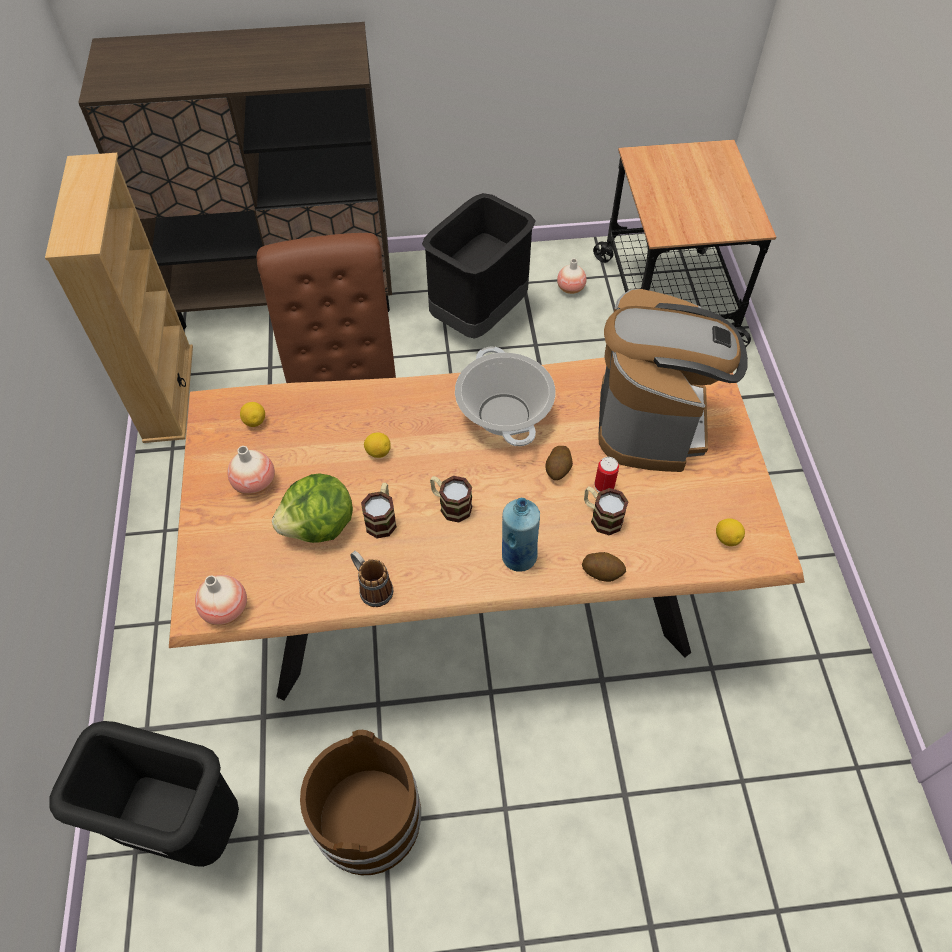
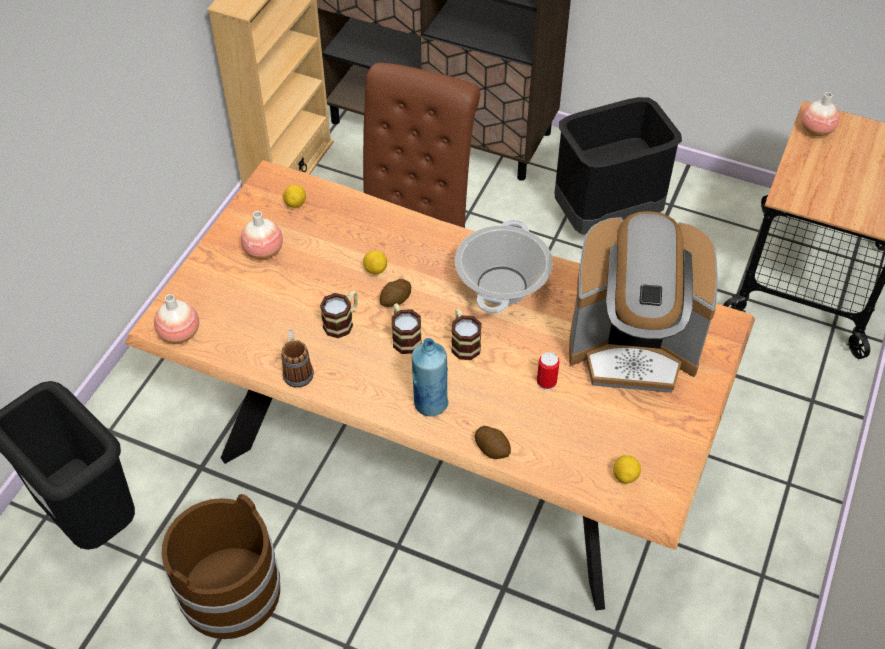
camera: 30 degrees right, 5 degrees down
lettuce [272,473,353,543] -> none
potato [545,446,573,480] -> potato moved to [380,279,411,307]
vase [557,259,587,294] -> vase moved to [801,92,839,136]
mug [584,486,629,535] -> mug moved to [451,308,482,360]
coffee machine [598,289,748,472] -> coffee machine turned 60 degrees clockwise [569,211,718,393]

